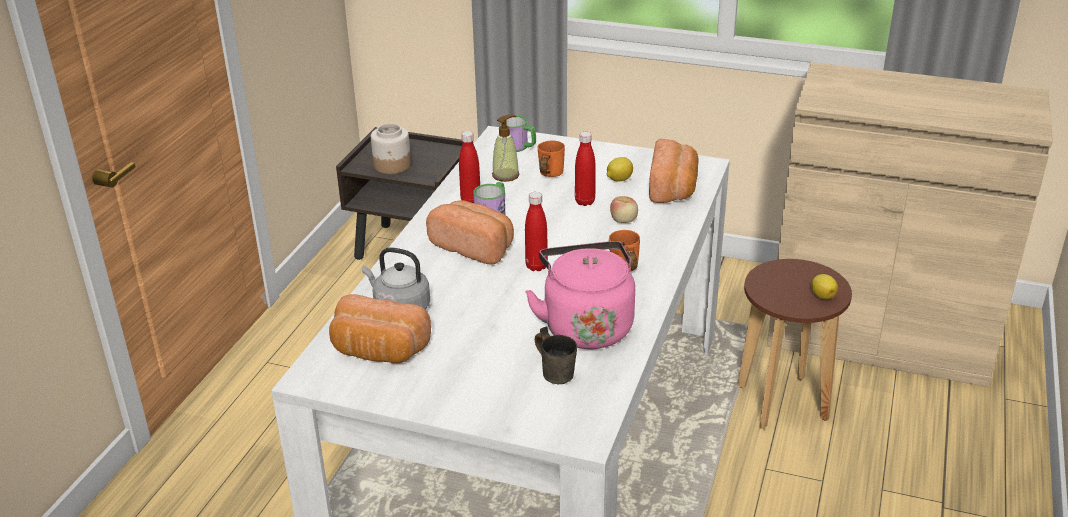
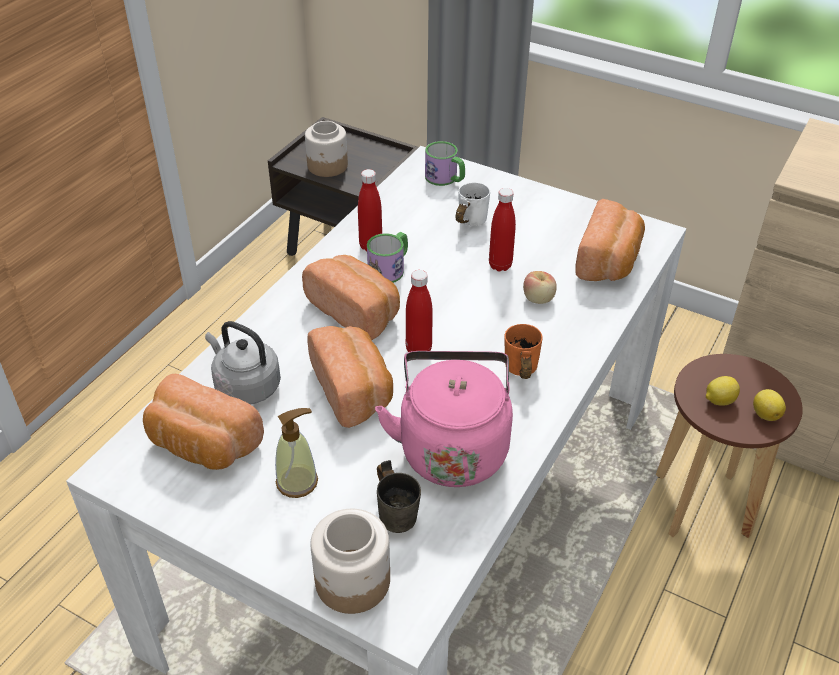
camera: 10 degrees right, 10 degrees up
soap dispenser [492,114,519,182] -> soap dispenser moved to [275,408,318,498]
orange mug [538,141,565,177] -> white mug [456,182,490,226]
lemon [607,157,633,182] -> lemon moved to [706,376,740,406]
none -> bread [307,326,393,428]
none -> jar [310,509,390,614]

